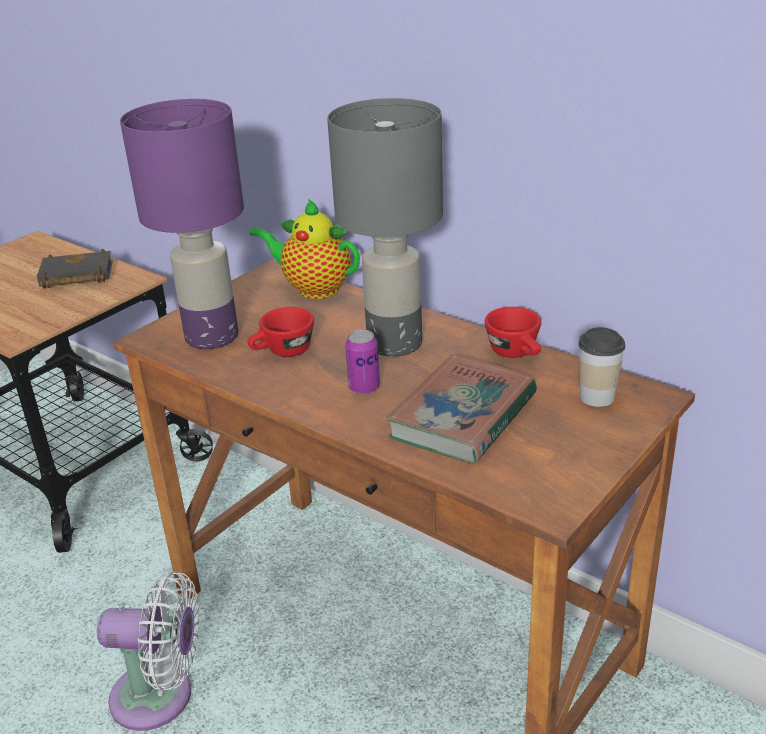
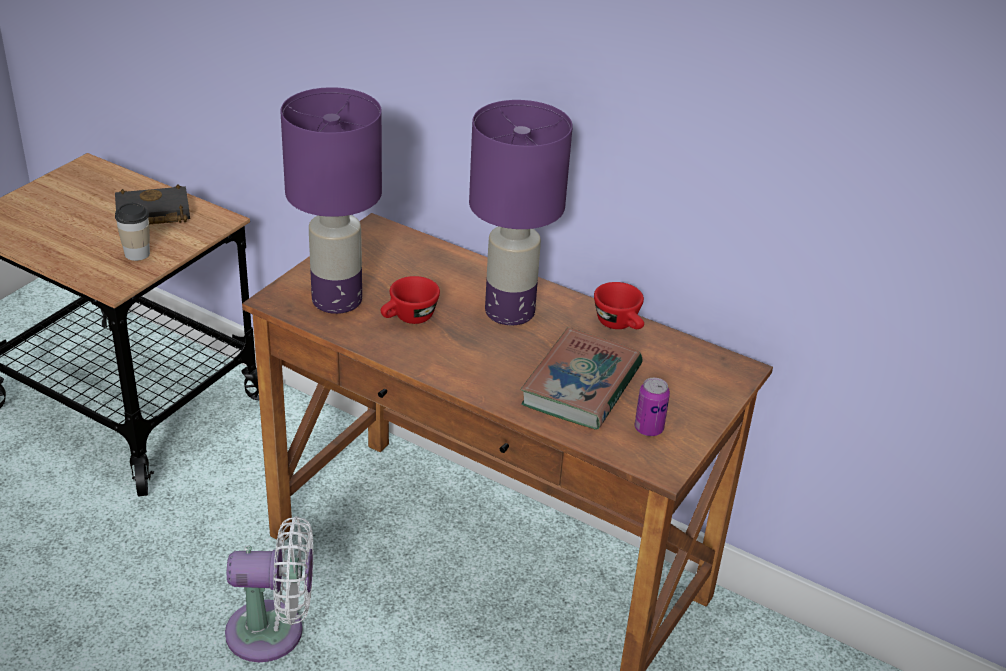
camera: 10 degrees left, 5 degrees up
teapot [250,199,360,299] -> none
grey table lamp [327,98,443,357] -> purple table lamp [469,100,573,325]
can [345,330,380,394] -> can moved to [635,378,670,436]
cup [578,327,625,407] -> cup moved to [115,203,150,261]

